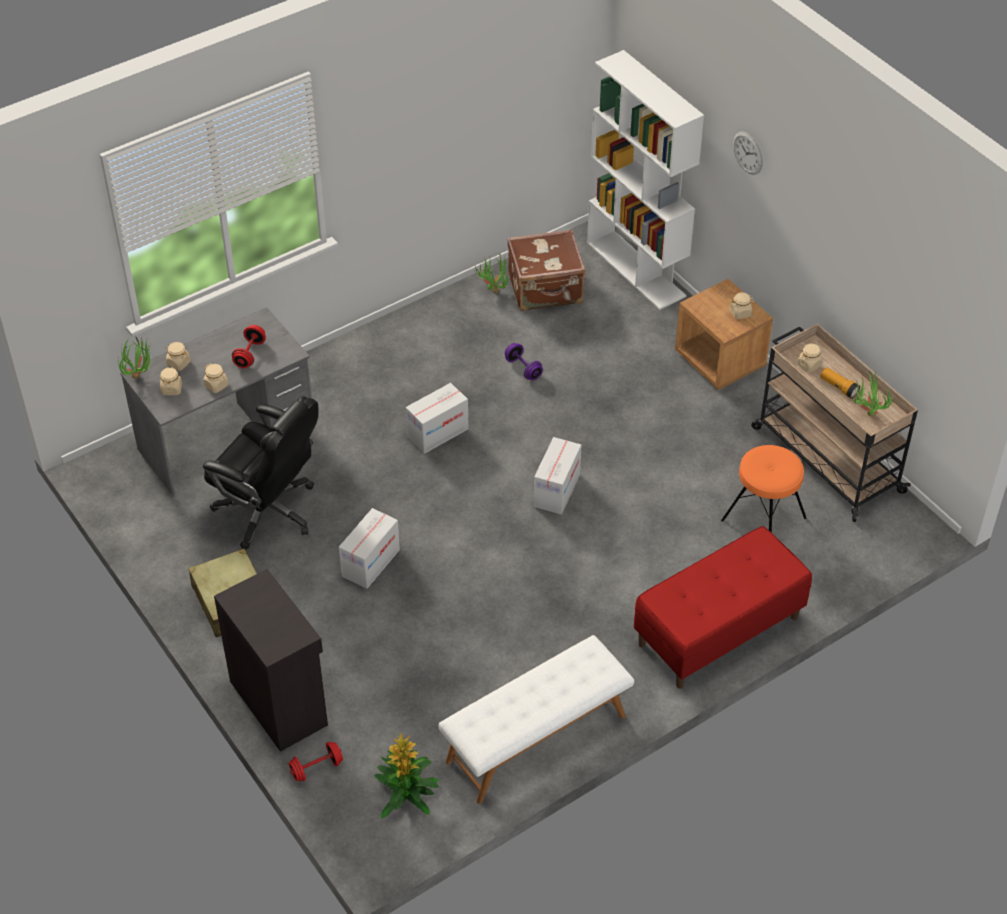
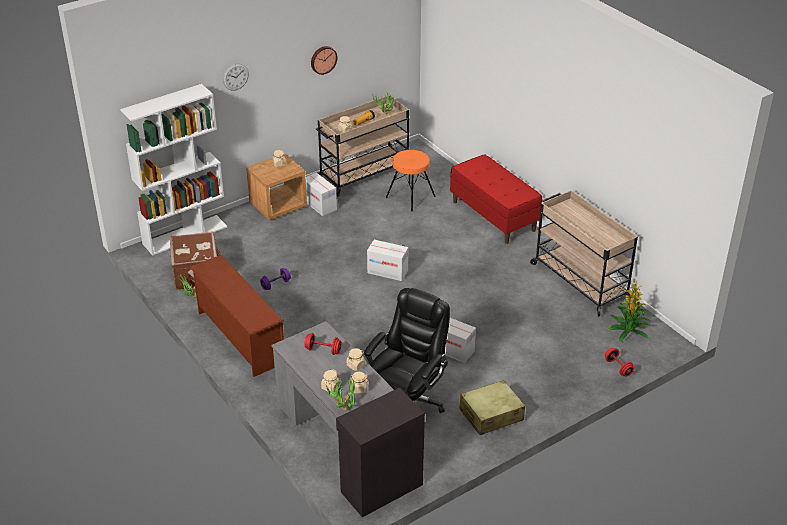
camera: 90 degrees left, 10 degrees down
black cabinet [214,569,328,752] -> black cabinet moved to [336,388,425,517]
cardboard box [406,383,469,454] -> cardboard box moved to [306,173,337,216]
white bench [439,635,634,804] -> beige cart [530,190,638,317]
none -> brown shoe rack [189,255,284,377]
none -> wall clock [311,46,337,75]

